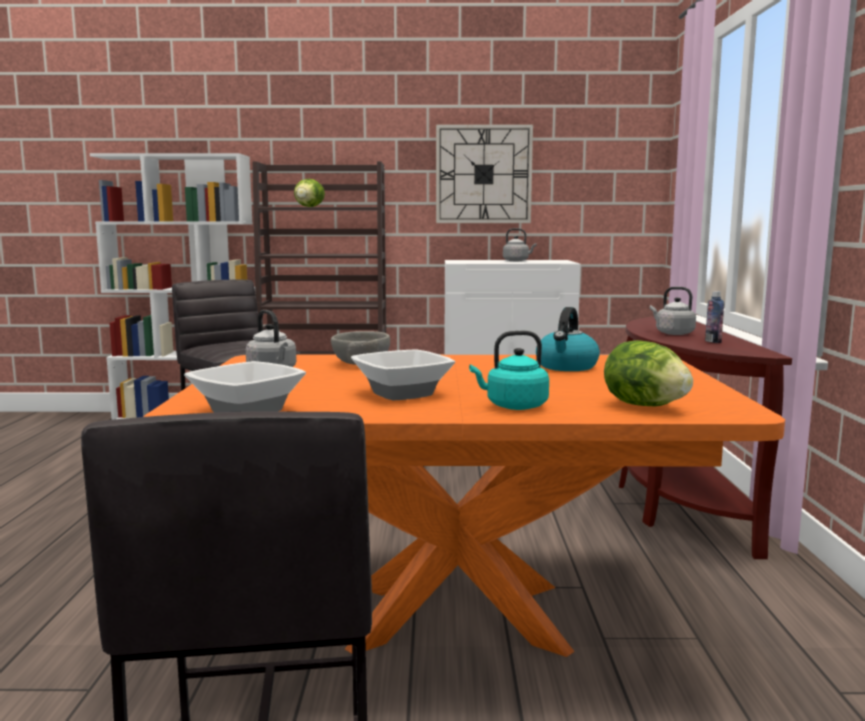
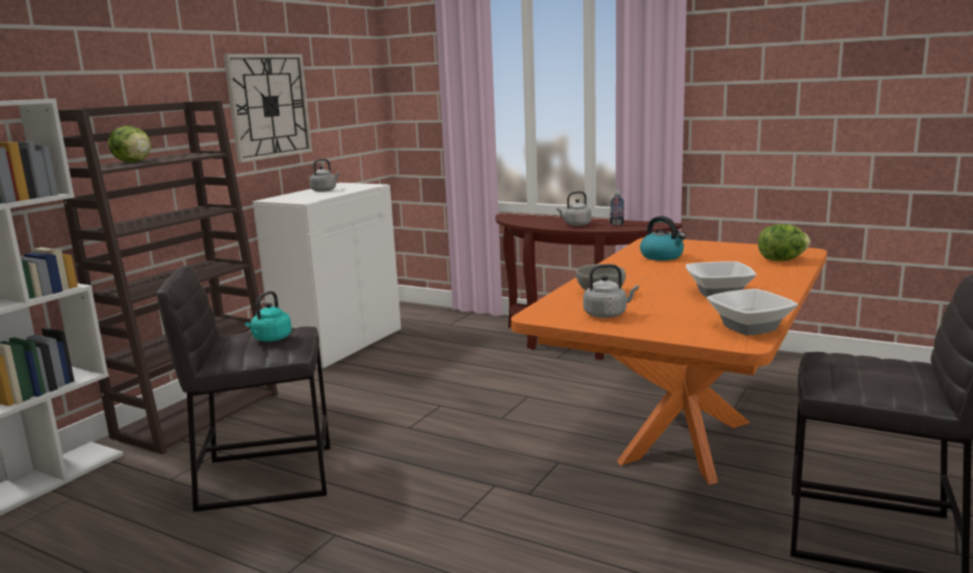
camera: 60 degrees left, 5 degrees up
turquoise kettle [469,331,549,410] -> turquoise kettle moved to [245,291,292,342]

